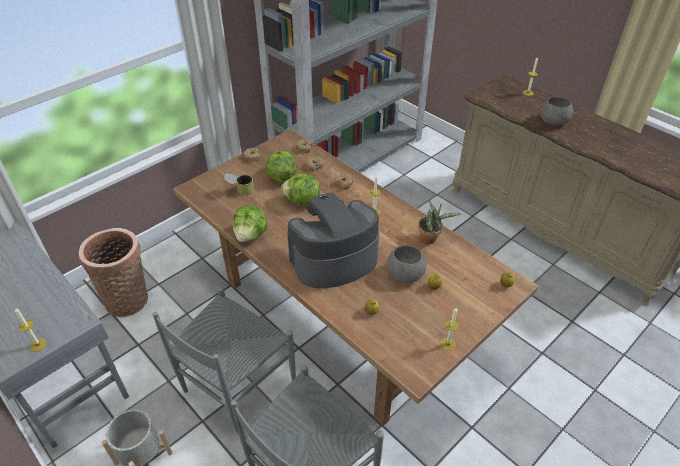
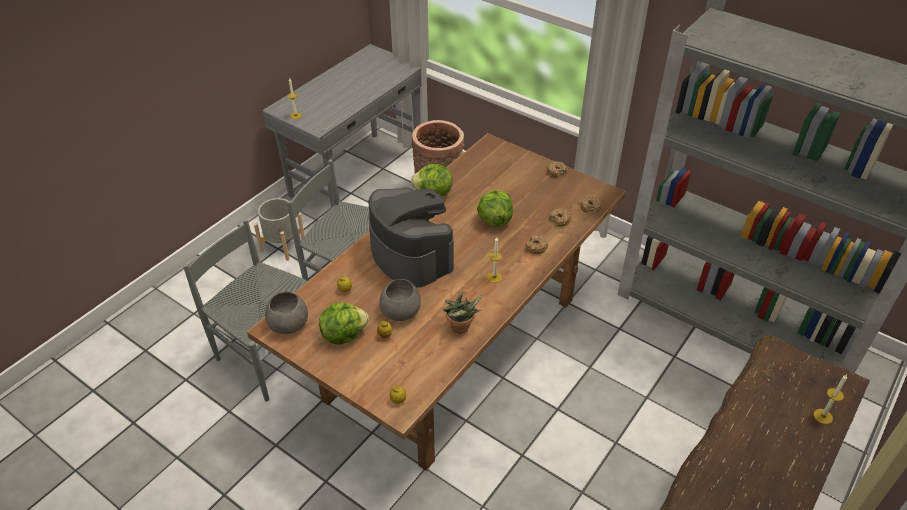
camera: 80 degrees right, 0 degrees up
can [224,173,254,195] -> none
lettuce [265,151,296,182] -> lettuce moved to [319,302,369,345]
candle [440,308,459,351] -> none
grey bowl [540,97,573,126] -> grey bowl moved to [265,292,308,334]

